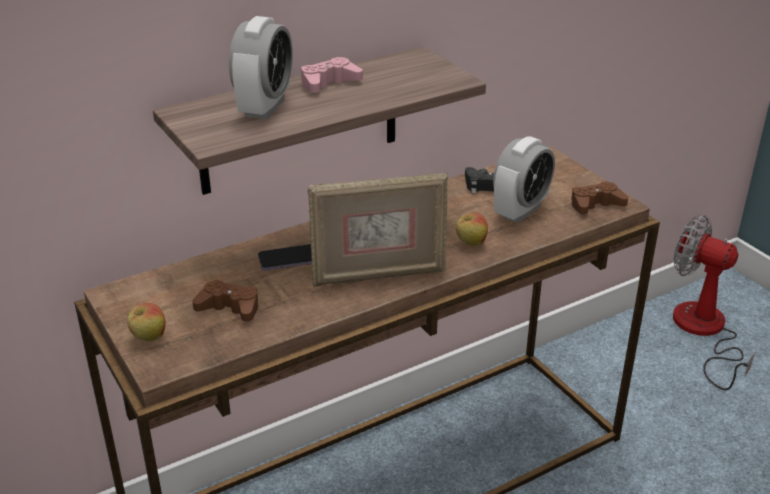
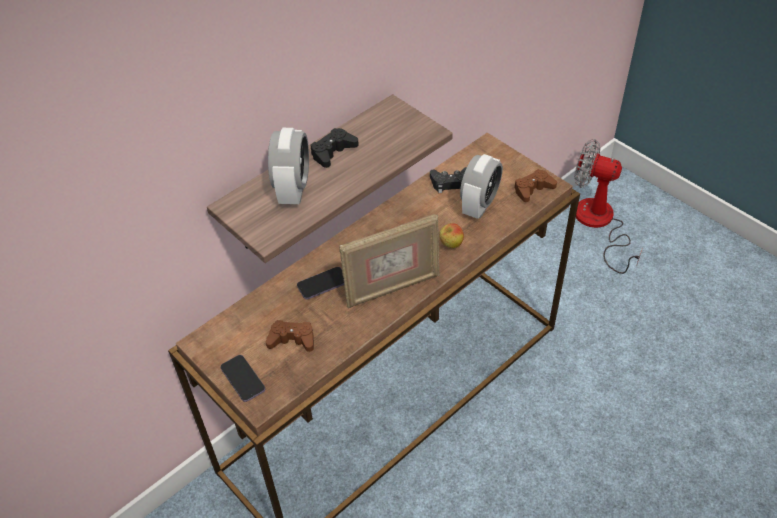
camera: 10 degrees left, 15 degrees up
apple [127,303,166,342] -> phone [220,355,265,402]
pink game controller [301,57,363,93] -> black game controller [311,128,359,168]

